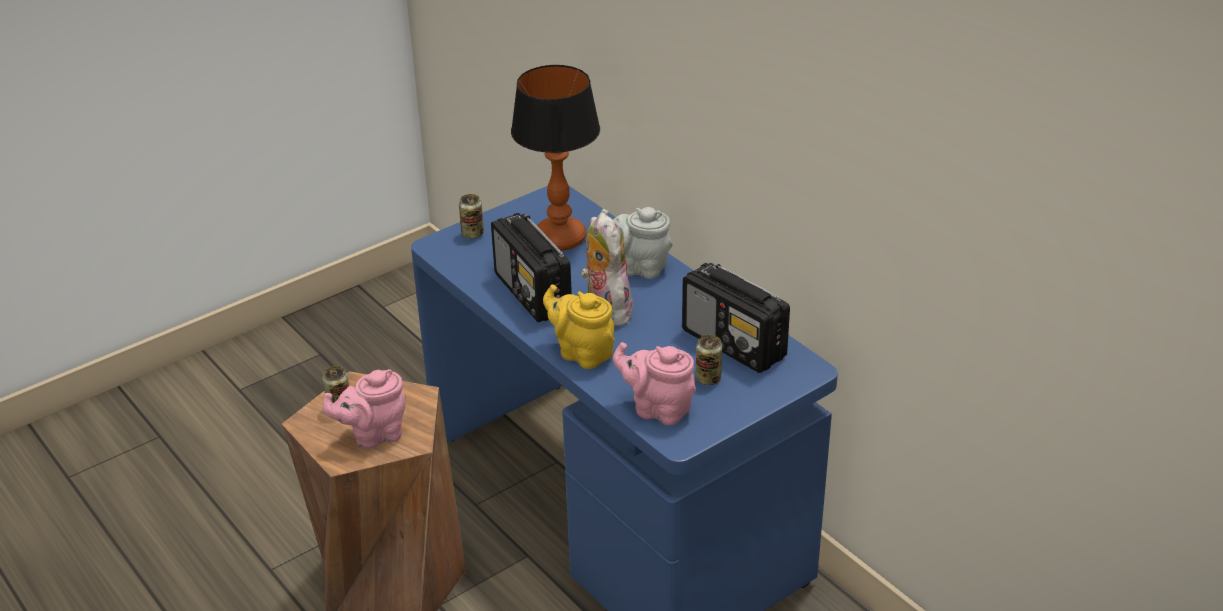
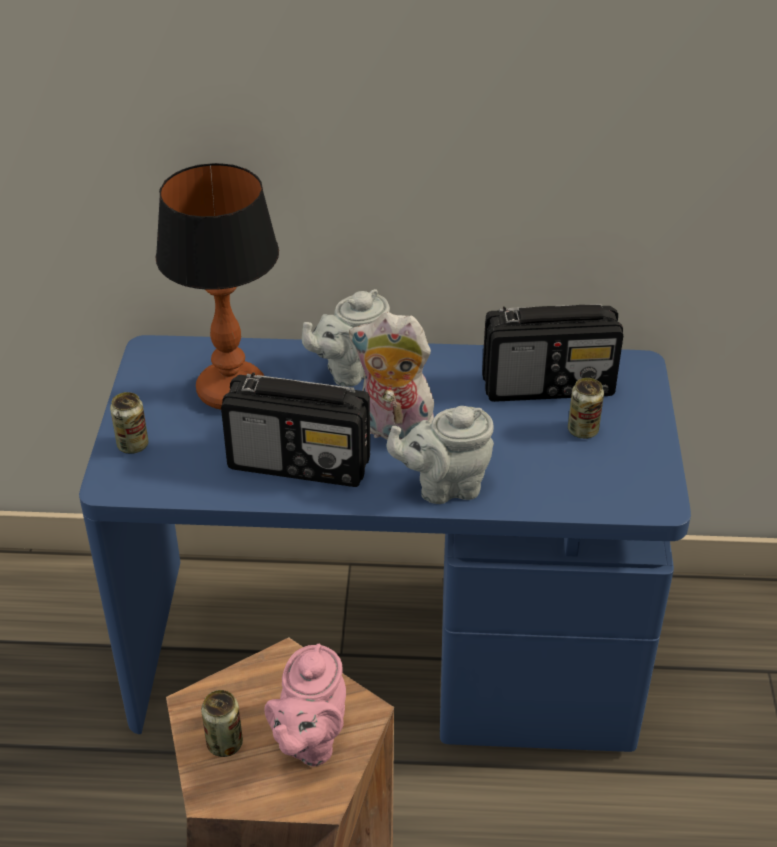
camera: 50 degrees left, 5 degrees up
yellow teapot [543,284,615,369] -> grey teapot [387,406,494,504]
pink teapot [613,342,696,425] -> none

